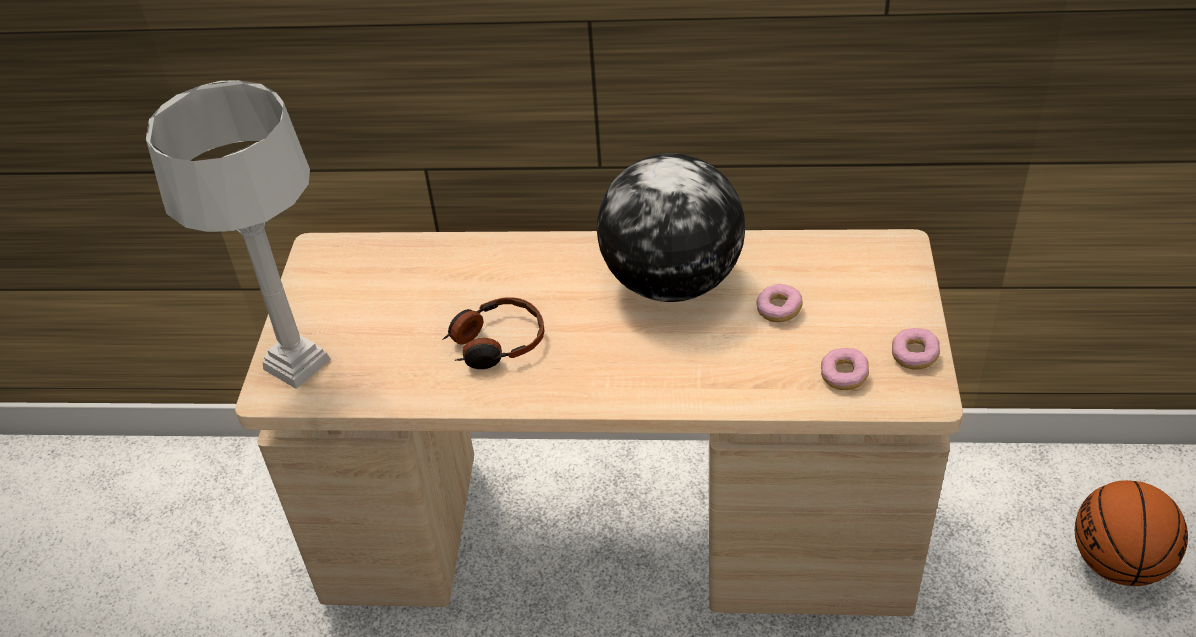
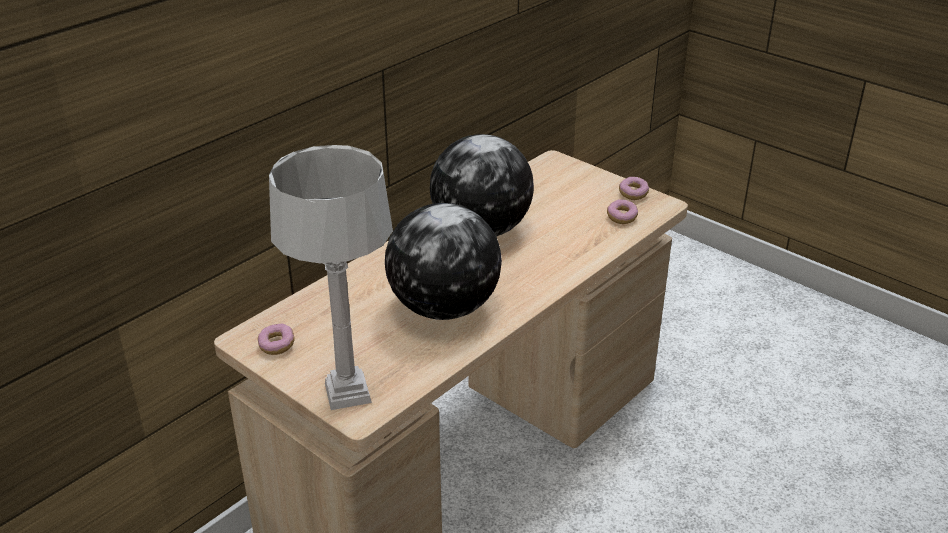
camera: 55 degrees left, 10 degrees down
headphones [442,298,544,369] -> globe [385,203,502,320]
donut [756,284,803,322] -> donut moved to [258,324,295,355]
basketball [1075,480,1188,586] -> none

